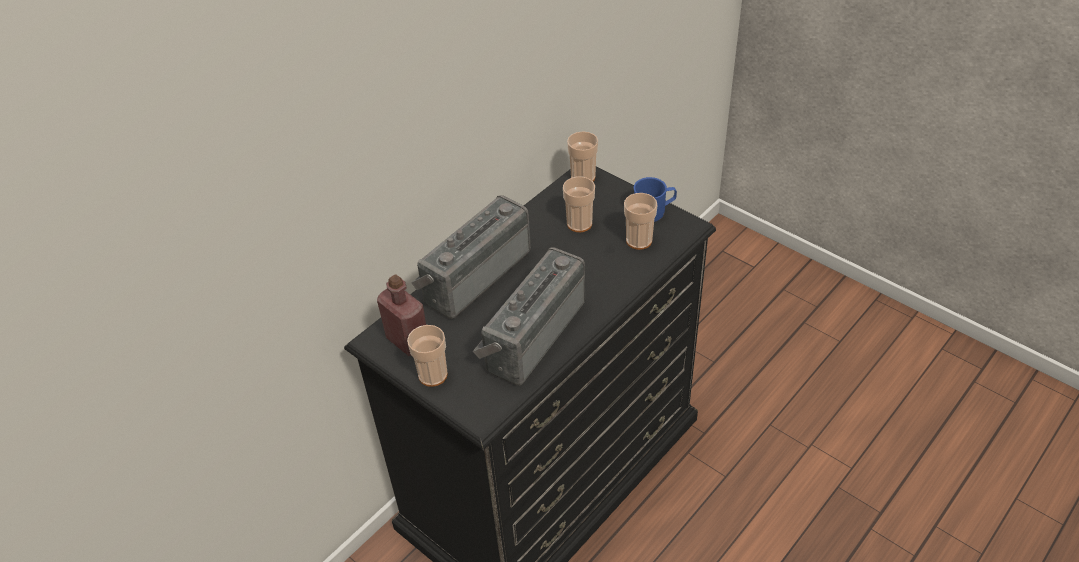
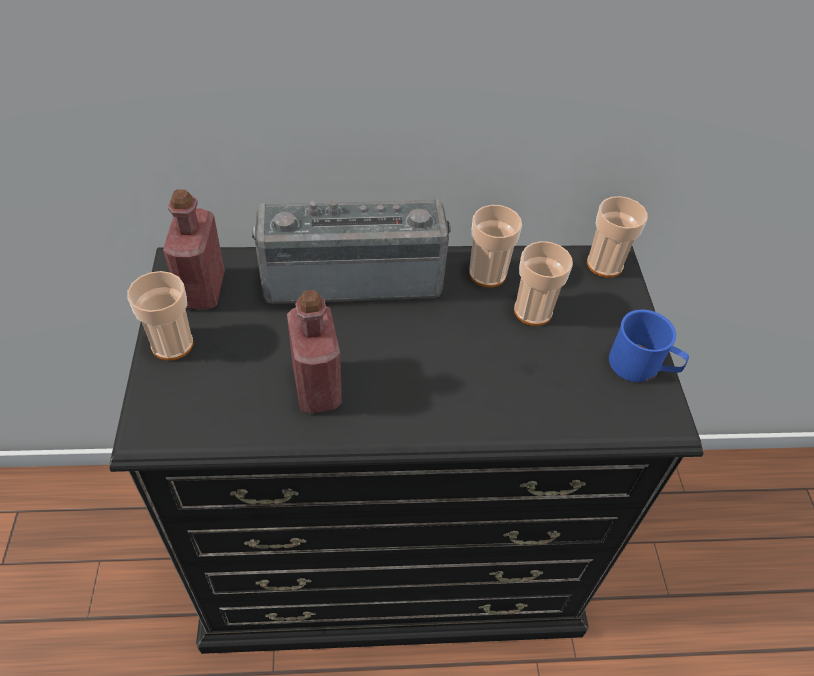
camera: 40 degrees right, 5 degrees up
radio [473,247,585,386] -> red bottle [287,290,342,413]
cup [624,193,657,250] -> cup moved to [469,205,522,287]

